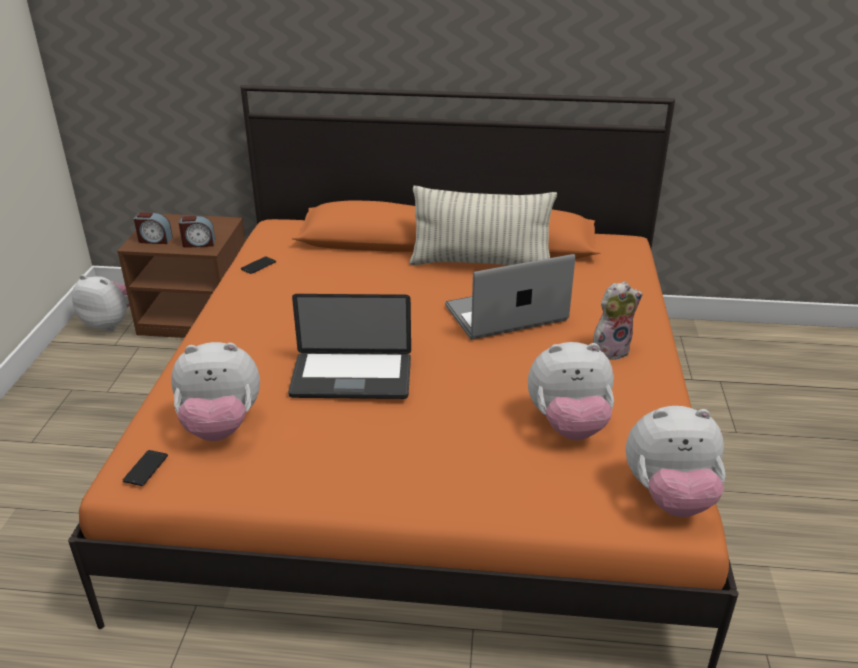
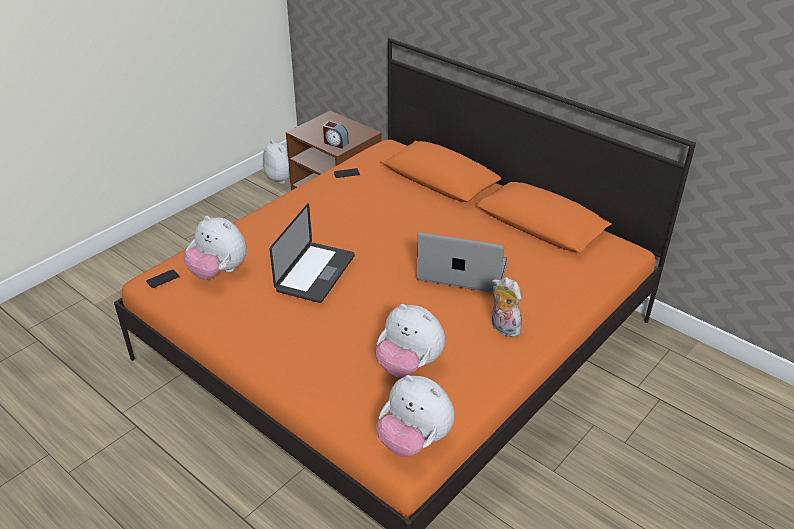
camera: 35 degrees right, 5 degrees up
alarm clock [134,212,173,244] -> none
laptop [288,294,411,399] -> laptop turned 105 degrees counterclockwise [270,203,355,303]
pillow [409,186,557,265] -> none
plush toy [593,281,643,360] -> plush toy turned 150 degrees counterclockwise [492,277,521,337]

